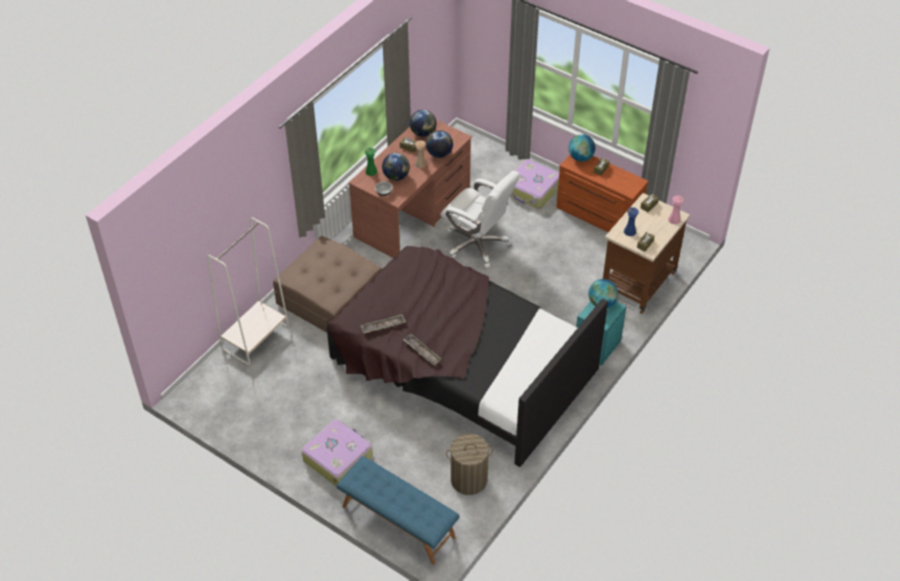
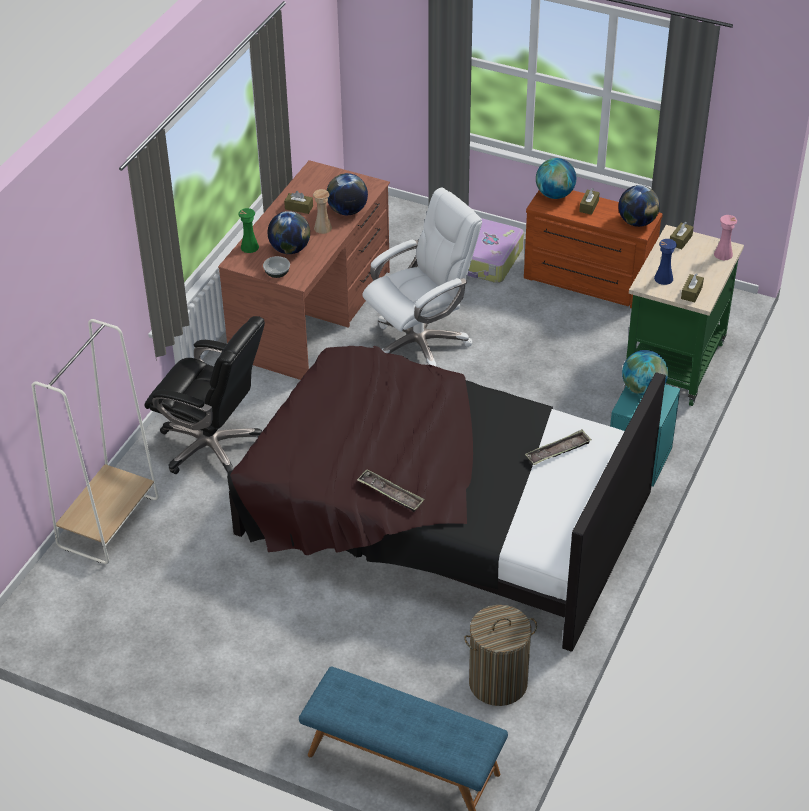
camera: 10 degrees left, 5 degrees down
brown ottoman [273,236,382,332] -> black office chair [145,316,265,474]
suitcase [301,419,373,486] -> none
tray [360,314,406,333] -> tray moved to [525,429,591,465]
globe [410,110,436,137] -> globe moved to [618,185,660,227]
white office chair [440,171,520,268] -> white office chair turned 60 degrees counterclockwise [362,188,482,367]
brown cart [603,193,690,314] -> green cart [624,225,744,406]

